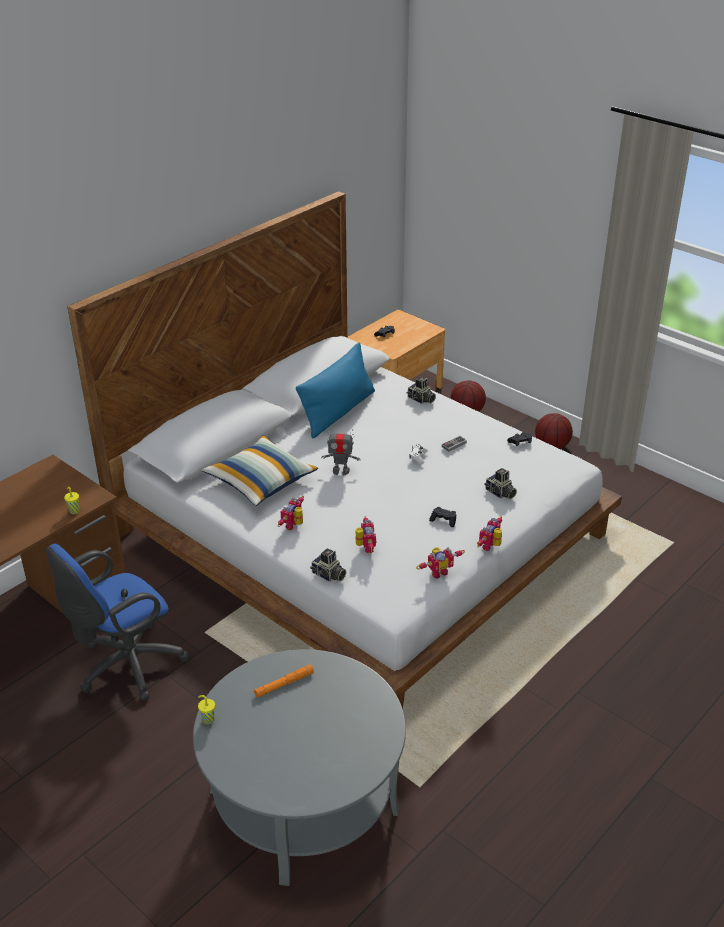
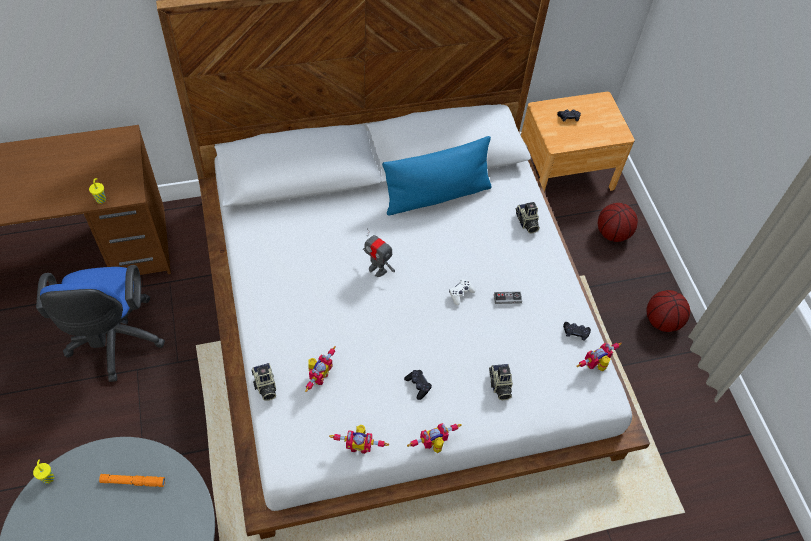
camera: 30 degrees right, 20 degrees up
blue office chair [46,544,189,701] -> blue office chair turned 90 degrees counterclockwise [36,265,165,382]
pillow [202,435,318,506] -> none
toy robot [278,496,304,530] -> toy robot moved to [576,343,622,372]

